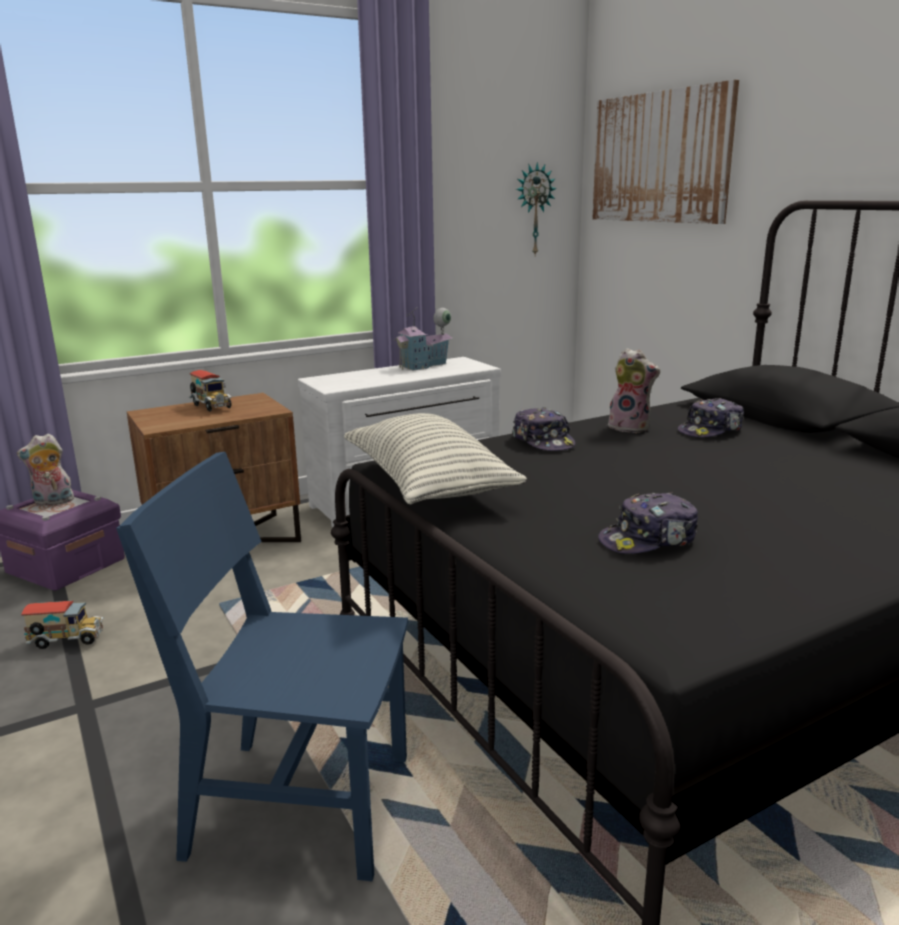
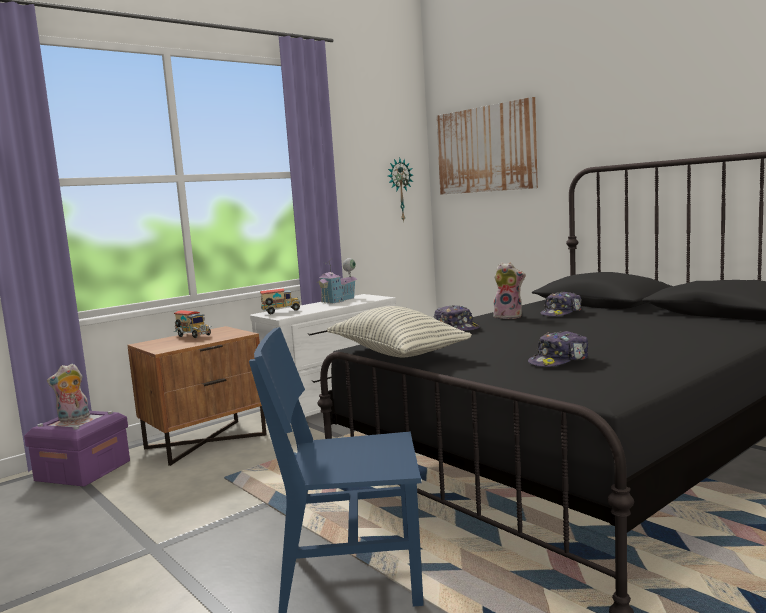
camera: 10 degrees left, 10 degrees down
toy truck [21,600,104,649] -> toy truck moved to [260,288,301,314]

